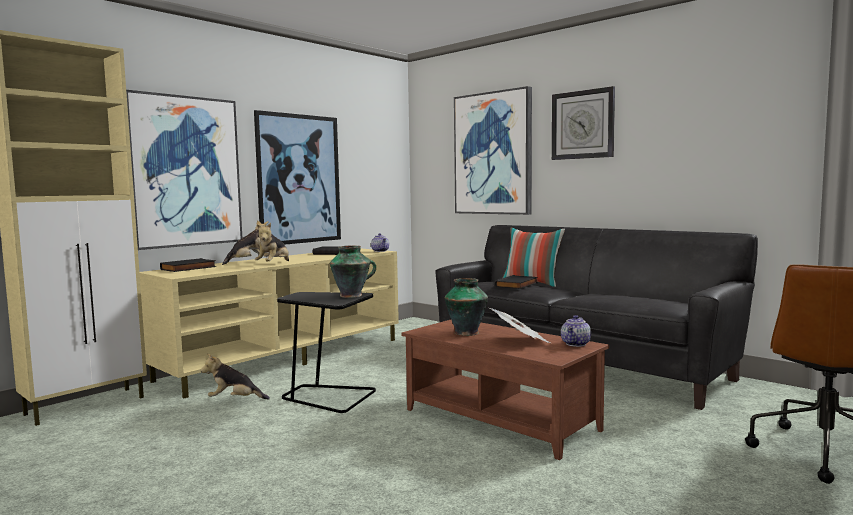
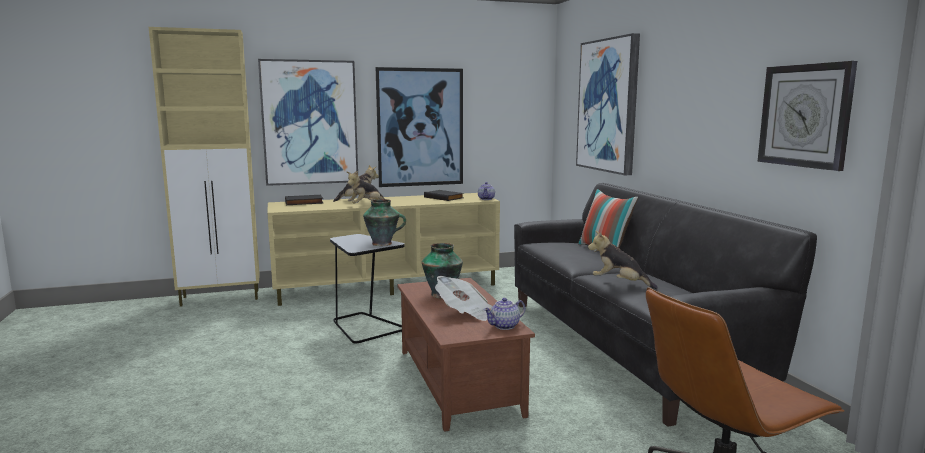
camera: 30 degrees right, 5 degrees up
plush toy [201,354,270,400] -> plush toy moved to [588,231,658,289]
black book [495,275,538,289] -> none
wall clock [552,86,615,160] -> wall clock moved to [758,61,857,171]

